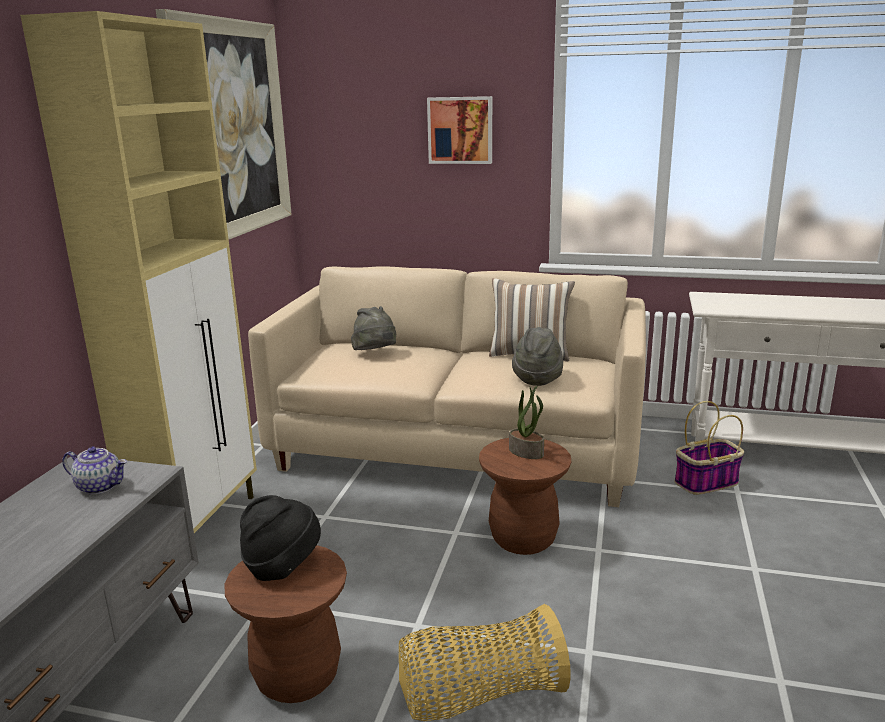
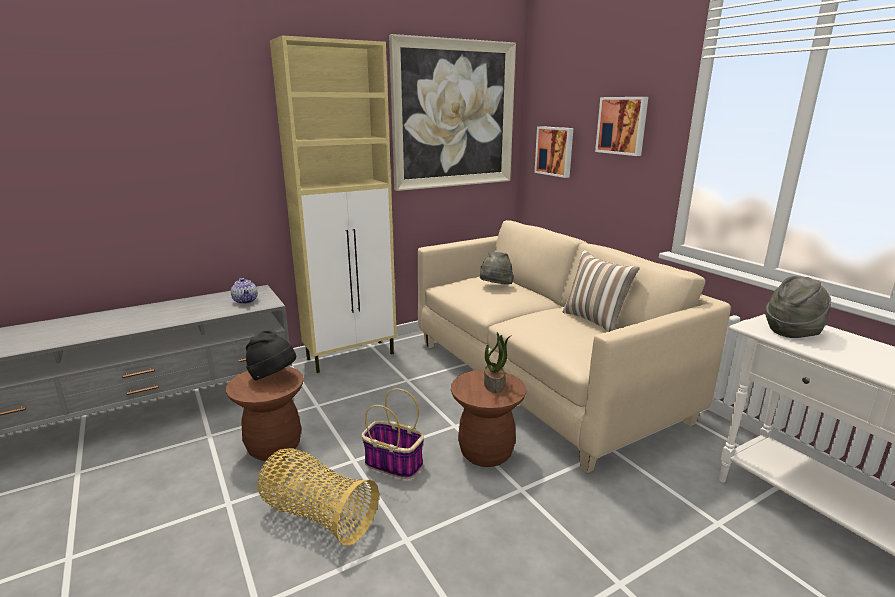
camera: 45 degrees right, 0 degrees up
grey hat [512,327,563,386] -> grey hat moved to [765,276,831,338]
basket [674,401,744,495] -> basket moved to [362,388,424,479]
none -> picture [534,126,573,178]

